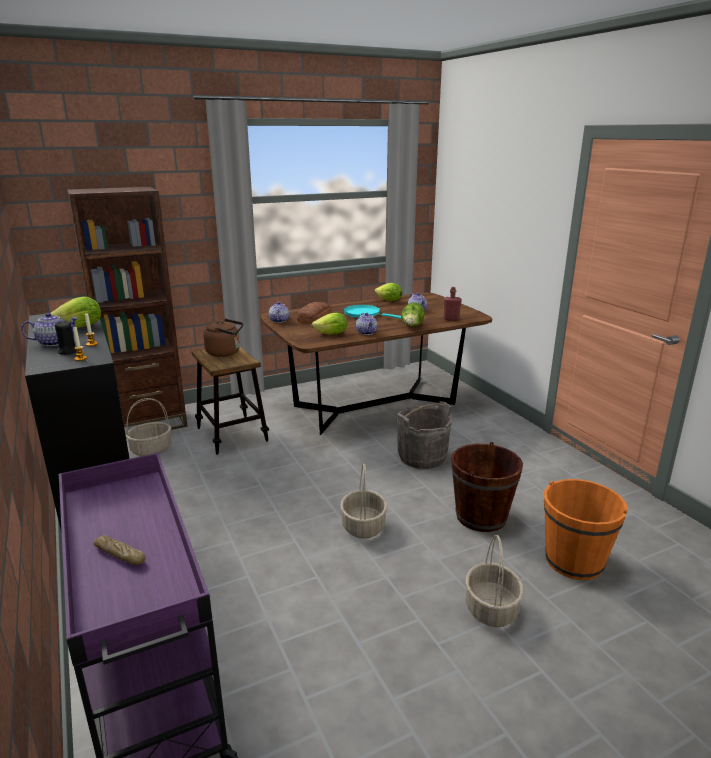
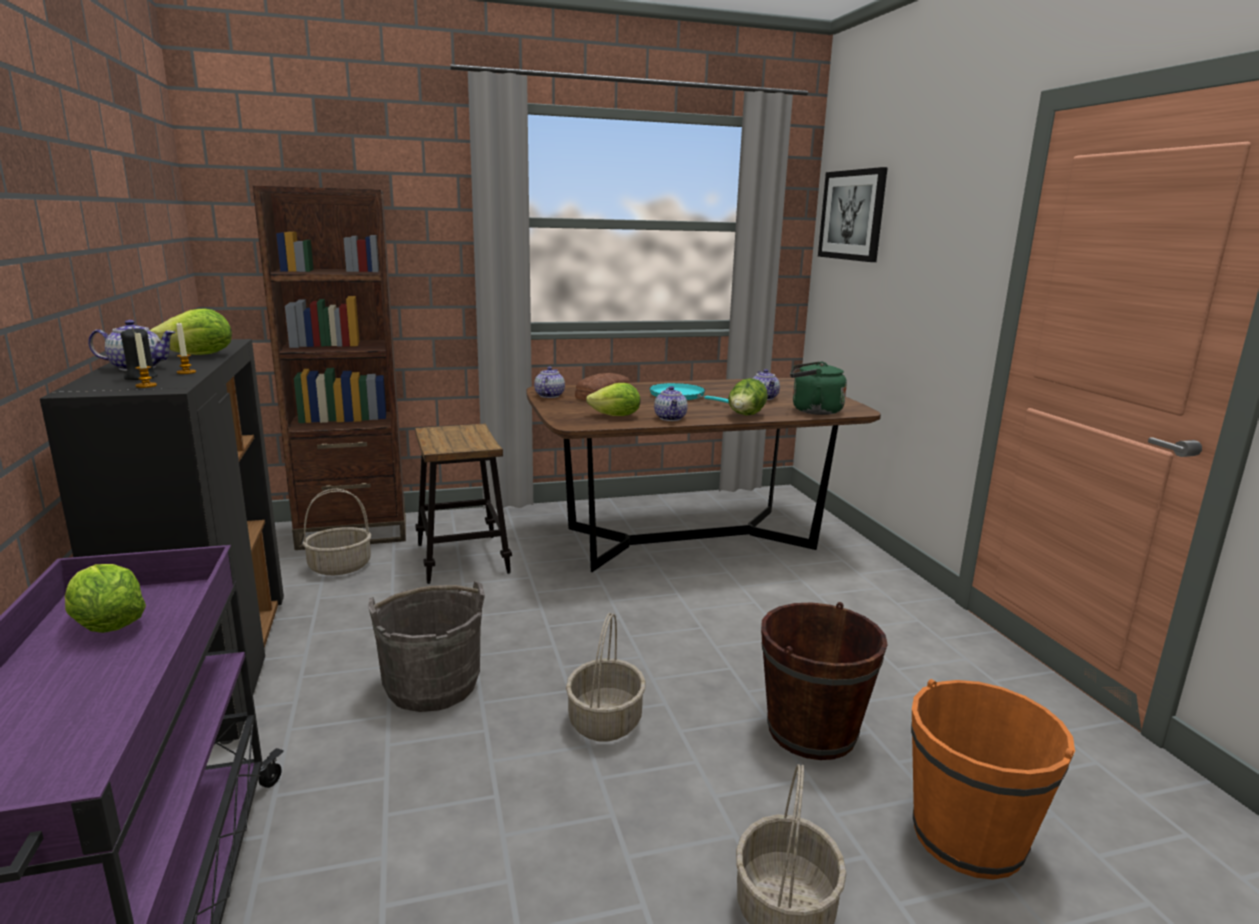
camera: 10 degrees right, 5 degrees down
bread [94,535,145,565] -> none
brown kettle [204,319,243,357] -> none
lettuce [375,283,402,301] -> lettuce moved to [65,564,146,633]
grey bucket [397,401,452,469] -> grey bucket moved to [368,582,485,712]
red bottle [444,287,462,321] -> green kettle [790,361,847,415]
none -> picture [818,167,888,262]

